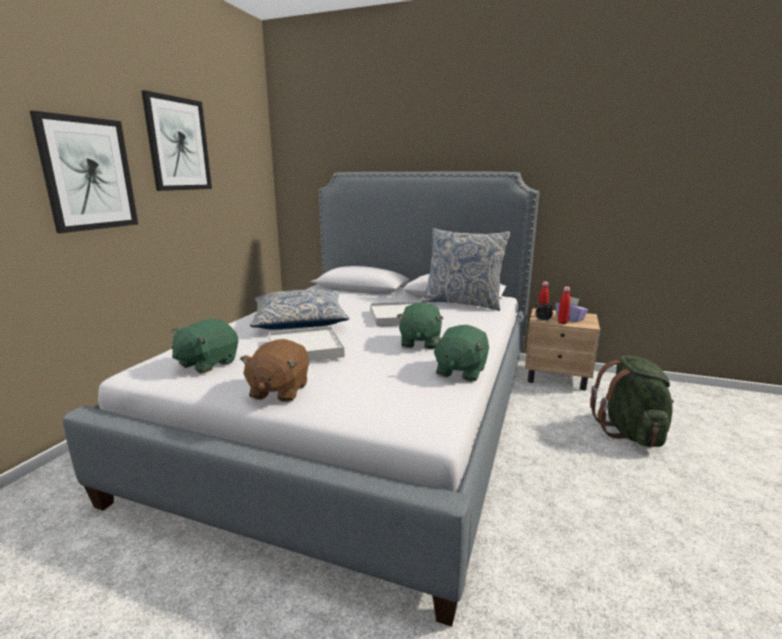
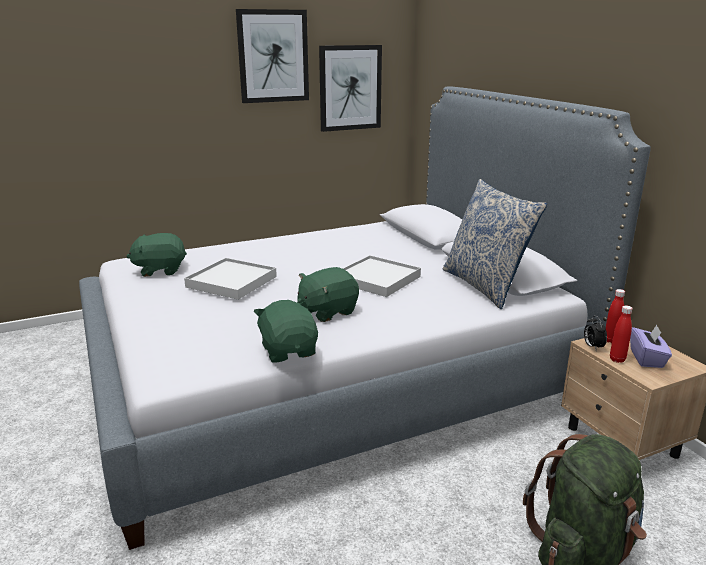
camera: 45 degrees right, 5 degrees up
picture [30,111,138,233] -> picture moved to [319,45,382,132]
brown plush toy [240,339,309,402] -> none
pillow [250,289,349,330] -> none
green plush toy [432,325,489,382] -> green plush toy turned 90 degrees clockwise [253,300,318,363]

